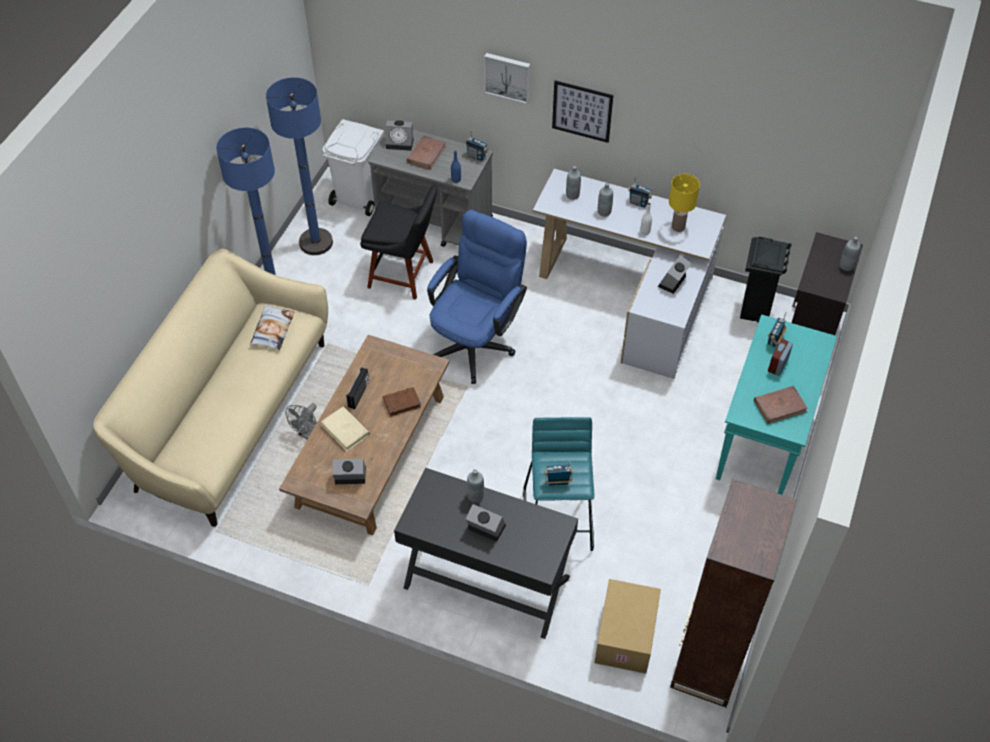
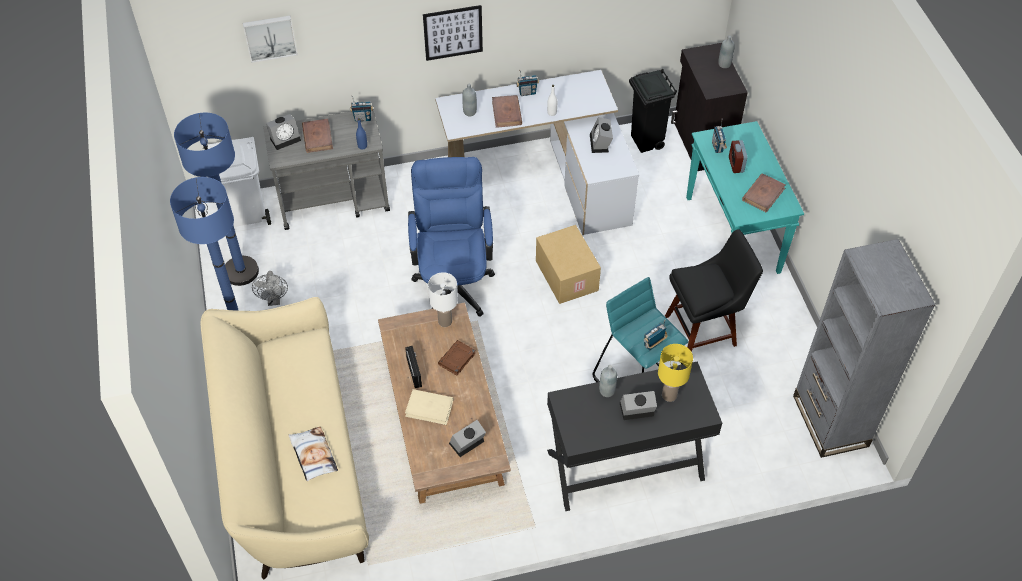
camera: 35 degrees left, 0 degrees up
pillow [250,304,294,350] -> pillow moved to [289,427,338,481]
grey fan [285,403,317,439] -> grey fan moved to [252,271,288,306]
black chair [360,186,437,300] -> black chair moved to [665,229,763,352]
picture [484,53,530,104] -> picture moved to [243,16,298,63]
cardboard box [594,579,661,674] -> cardboard box moved to [536,225,601,304]
grey bottle [598,183,613,217] -> brown book [492,95,522,128]
yellow table lamp [669,174,700,232] -> yellow table lamp moved to [658,344,693,402]
brown bookcase [670,479,797,707] -> grey bookcase [793,239,935,458]
none -> white table lamp [428,272,458,327]

